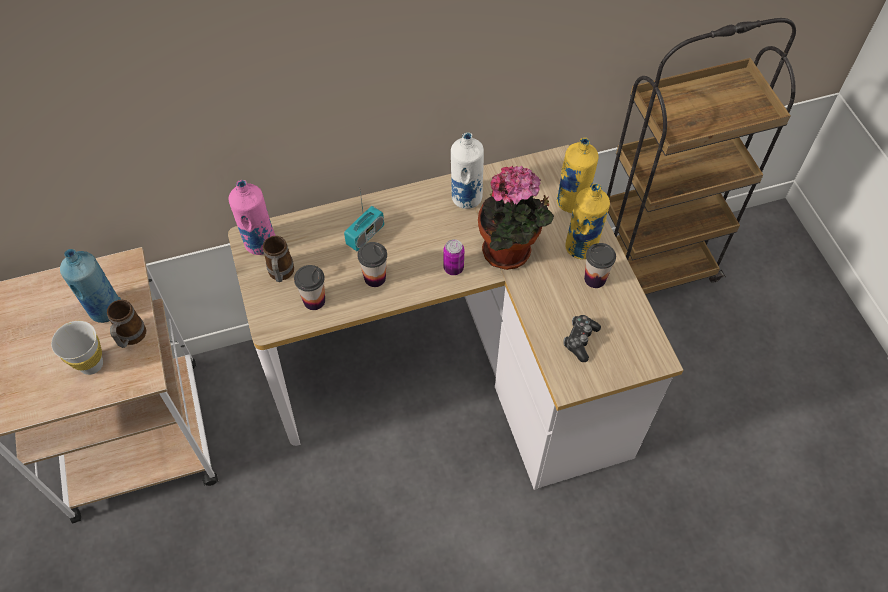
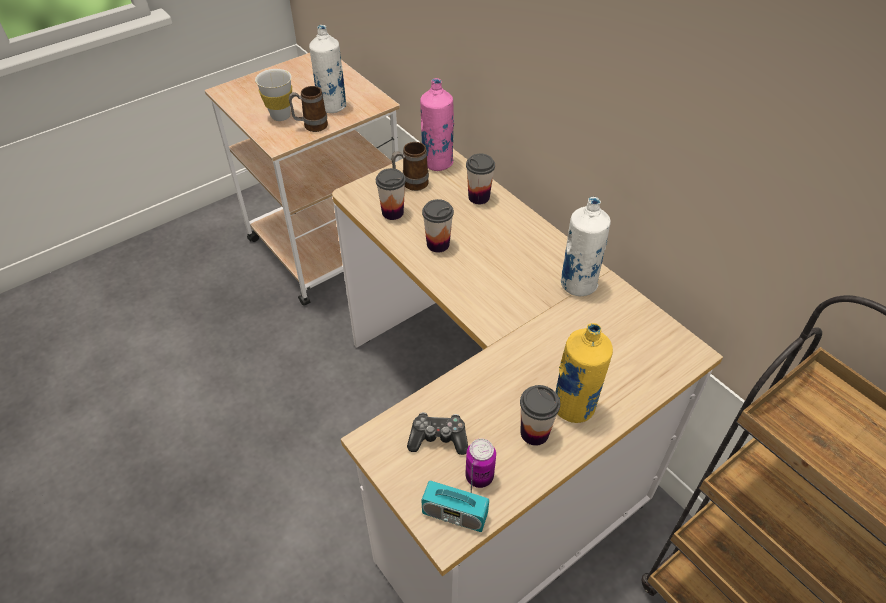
camera: 70 degrees right, 10 degrees down
blue bottle [60,249,121,323] -> white bottle [309,25,346,113]
radio [344,192,384,251] -> radio moved to [422,467,489,532]
can [443,239,464,275] -> can moved to [465,439,496,488]
potted plant [478,166,554,270] -> none
yellow bottle [557,138,599,213] -> none
none -> cup [466,154,495,204]

